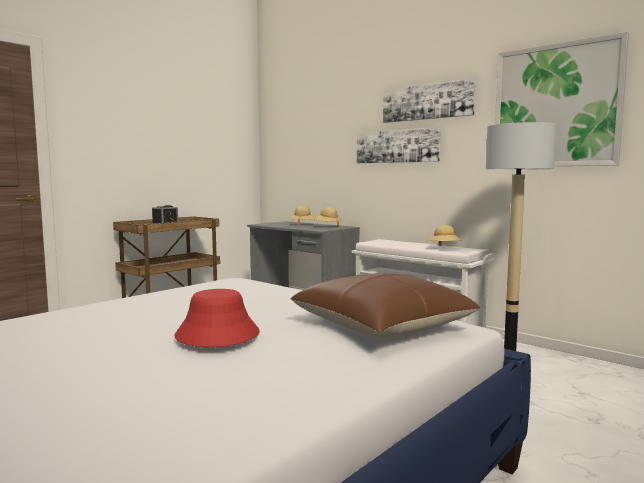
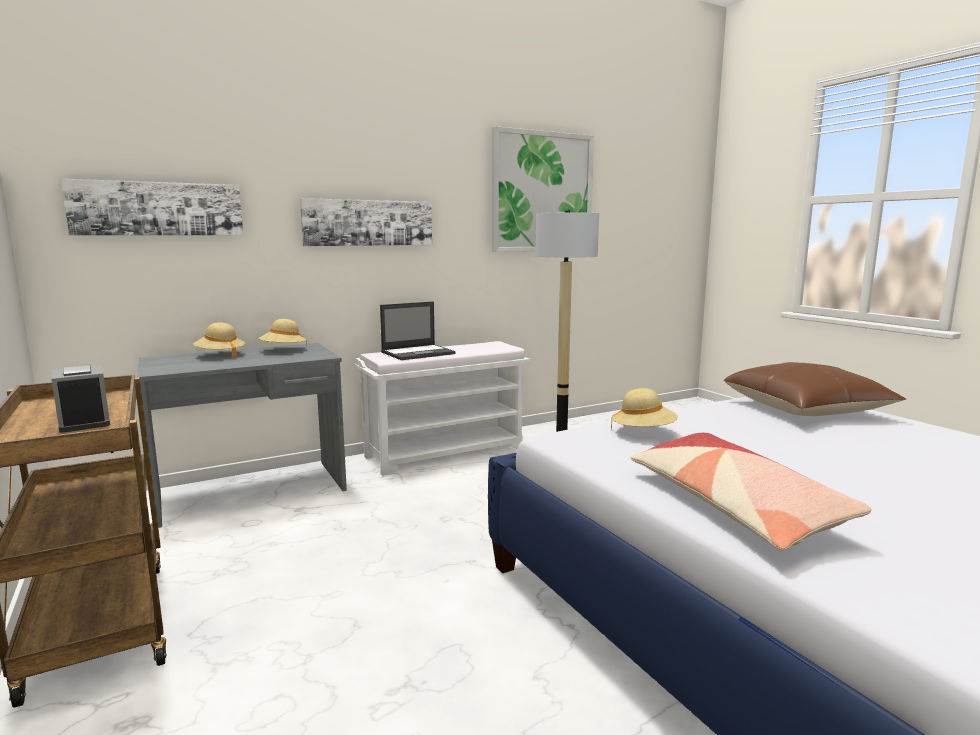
camera: 70 degrees left, 5 degrees up
red hat [174,289,260,347] -> none
picture [383,78,476,123] -> picture moved to [61,179,243,236]
beige hat [428,225,463,247] -> beige hat moved to [611,388,678,429]
none -> laptop [380,301,456,360]
none -> pillow [631,433,872,550]

